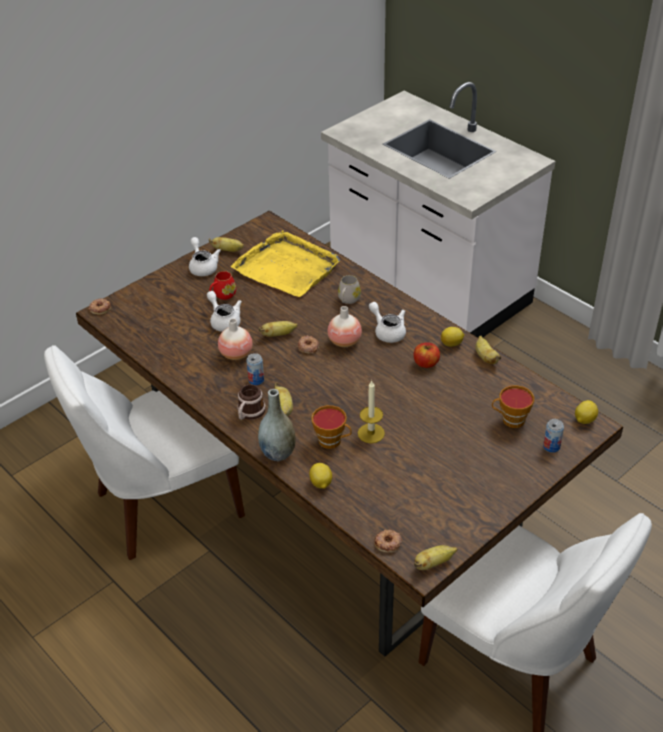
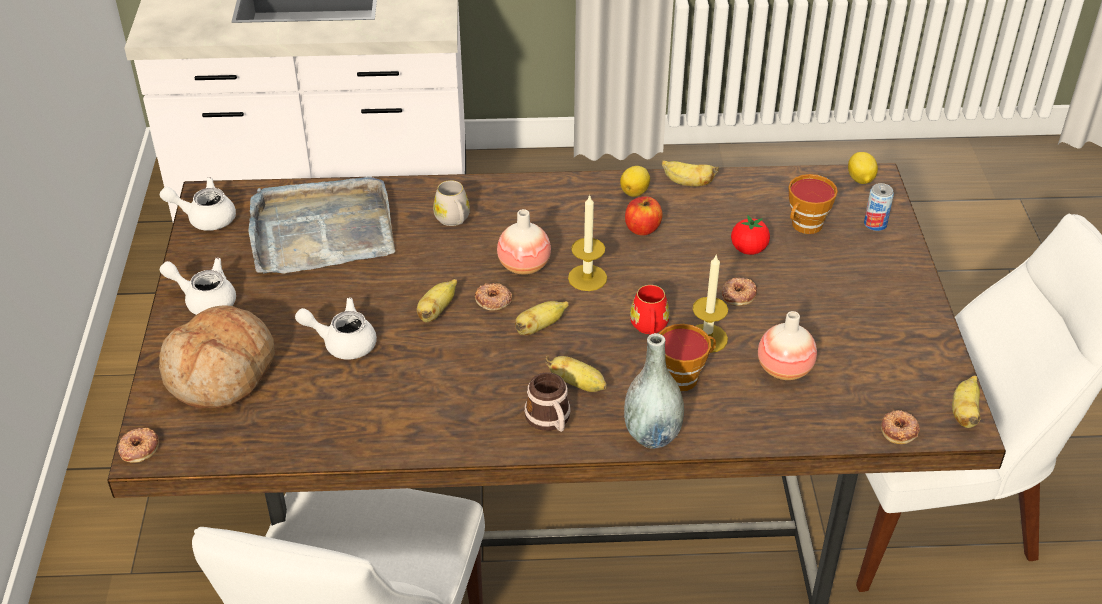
camera: 50 degrees left, 0 degrees up
banana [209,237,244,252] -> banana moved to [515,301,569,335]
red mug [210,271,236,300] -> red mug moved to [630,285,670,335]
vase [218,318,253,360] -> vase moved to [758,311,817,380]
yellow tray [231,230,340,297] -> grey tray [249,176,395,274]
can [247,353,264,385] -> none
lemon [309,463,332,489] -> none
white teapot [369,302,406,343] -> white teapot moved to [160,177,236,231]
none -> bread [159,305,275,408]
none -> candle [568,194,607,291]
none -> donut [722,277,757,306]
none -> tomato [731,215,770,255]

